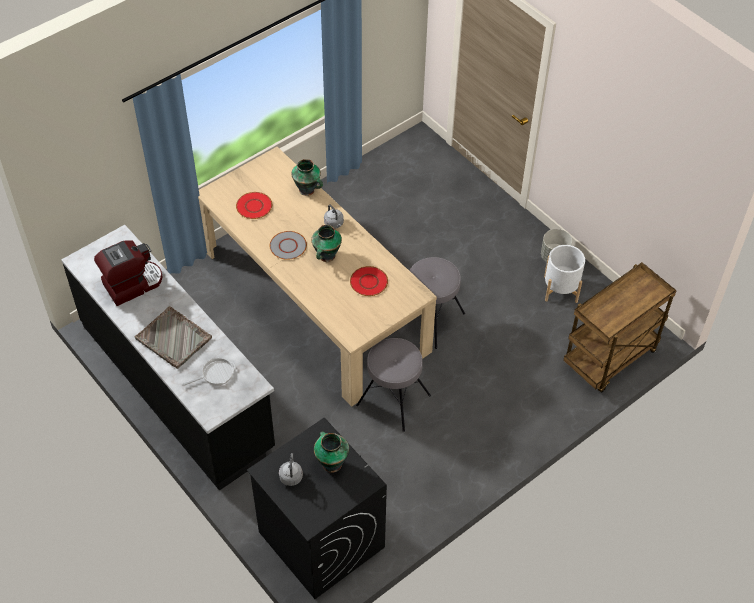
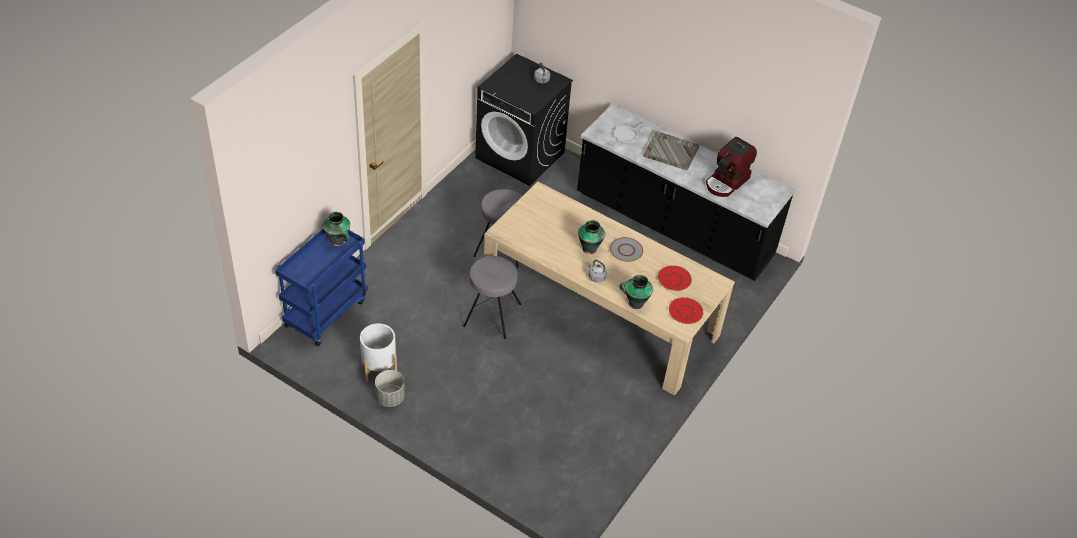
camera: 160 degrees right, 5 degrees down
vase [314,431,349,473] -> vase moved to [323,212,350,246]
red plate [350,266,388,296] -> red plate moved to [669,297,703,324]
brown cart [563,262,677,392] -> blue cart [275,229,368,346]

